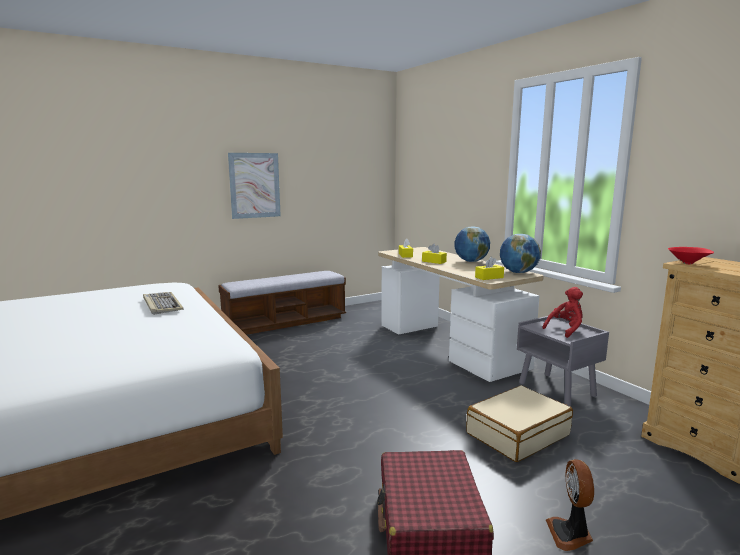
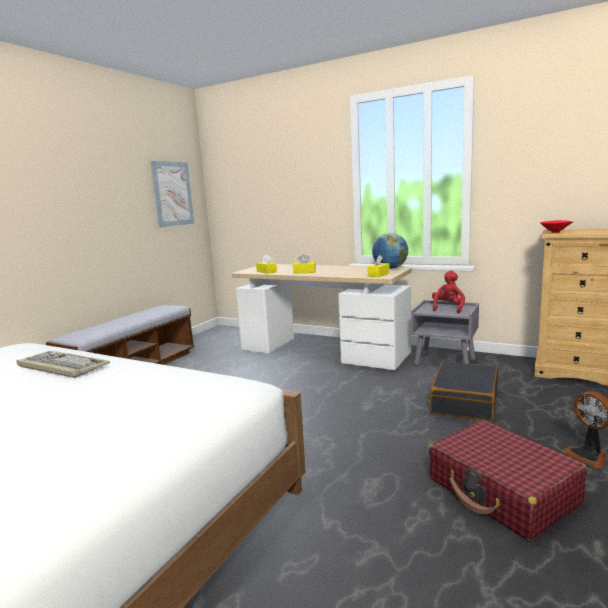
camera: 30 degrees left, 0 degrees up
picture [228,153,281,219] -> picture moved to [150,161,194,227]
globe [454,226,490,262] -> none
beige suitcase [466,385,573,462] -> black suitcase [430,361,498,421]

